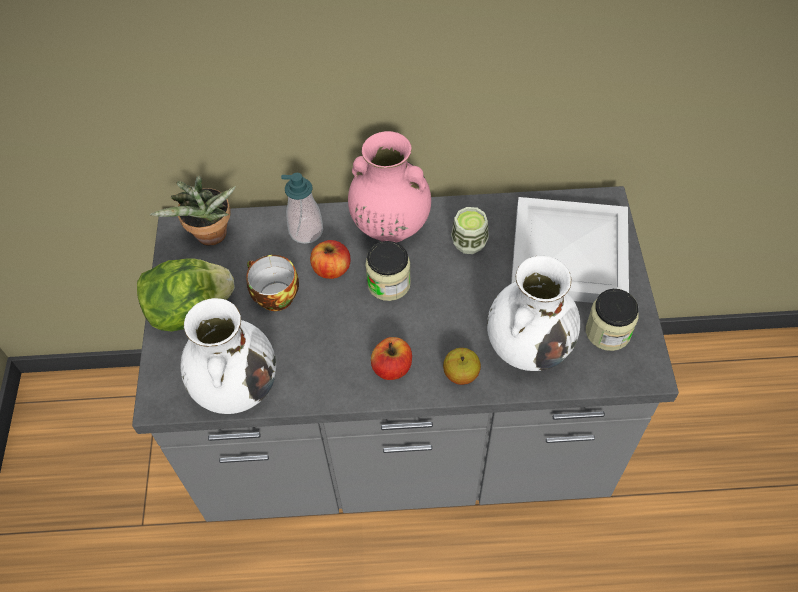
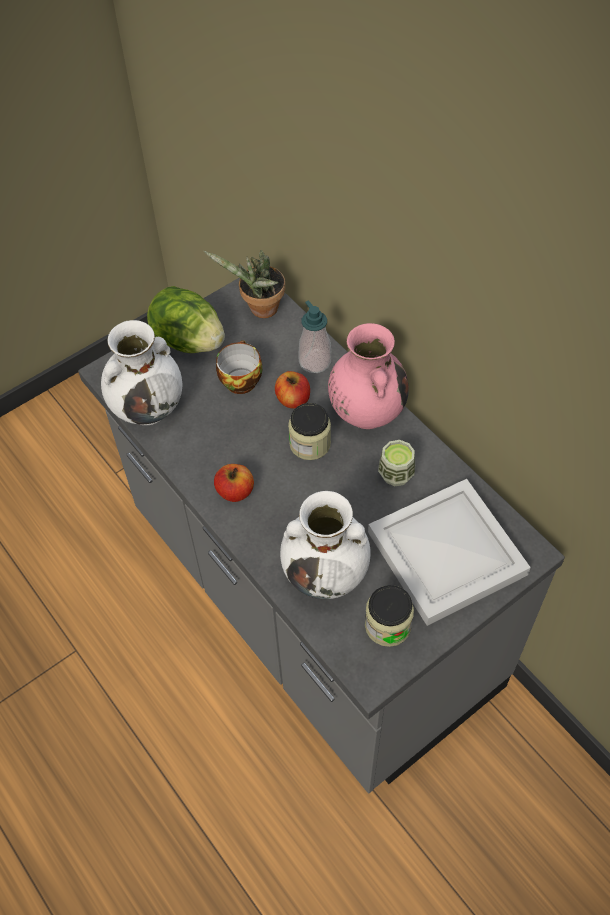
camera: 55 degrees right, 0 degrees up
apple [443,348,481,385] -> none

